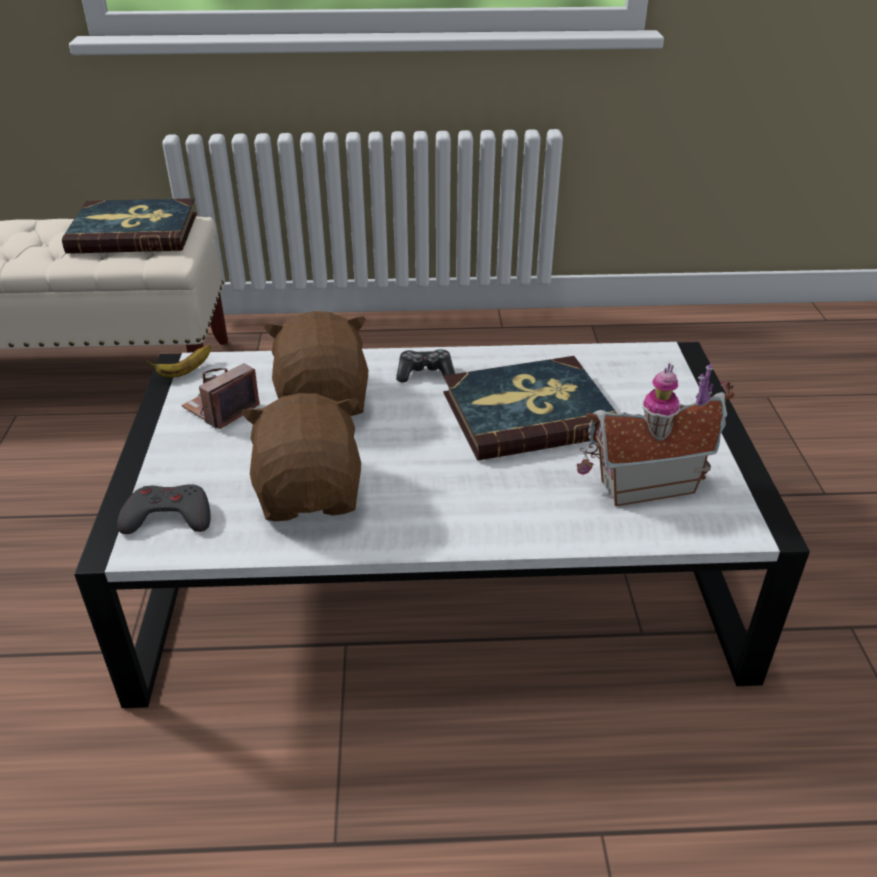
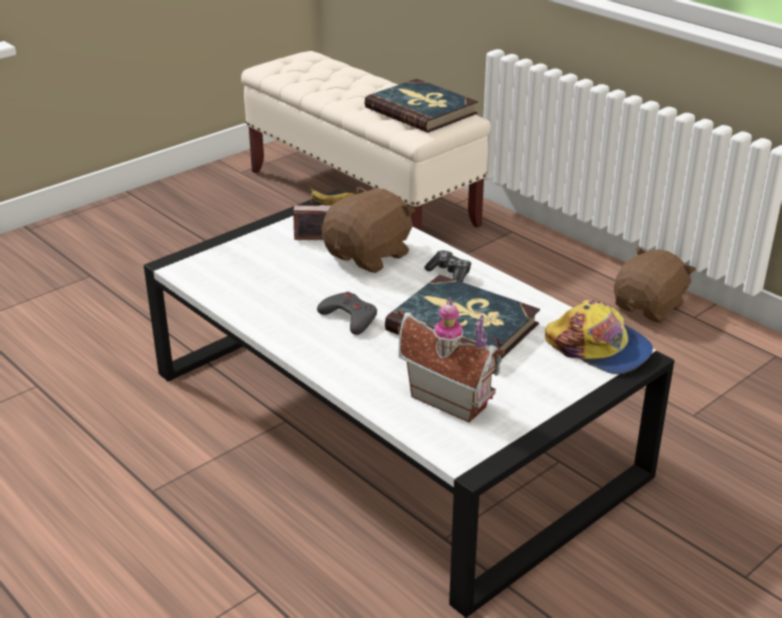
camera: 50 degrees right, 5 degrees down
grey game controller [117,484,211,534] -> grey game controller moved to [317,292,377,335]
brown plush toy [241,393,361,521] -> brown plush toy moved to [614,247,696,323]
none -> cap [545,300,653,374]

